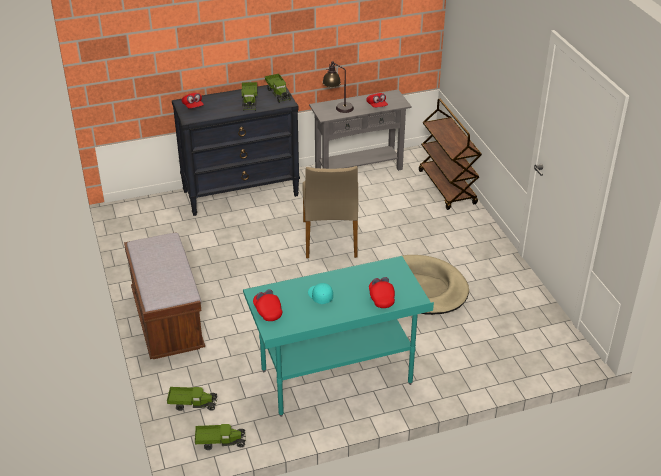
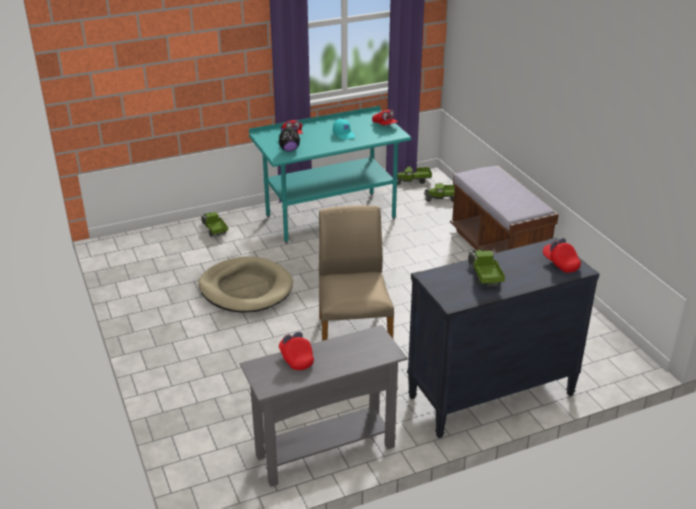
camera: 175 degrees right, 5 degrees down
toy truck [265,74,291,103] -> toy truck moved to [201,212,228,237]
table lamp [322,61,354,113] -> none
brown cart [419,99,482,210] -> none
none -> plush toy [279,125,300,152]

